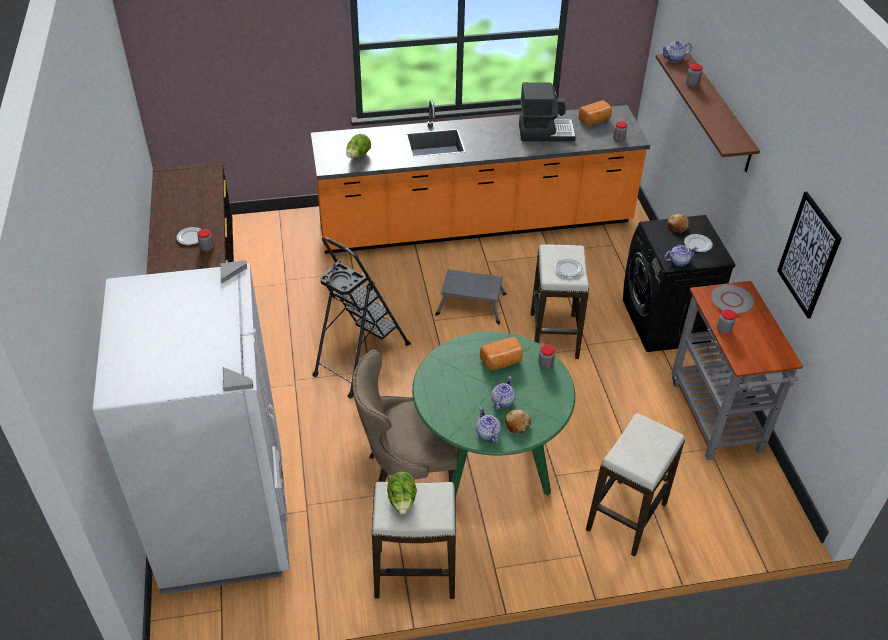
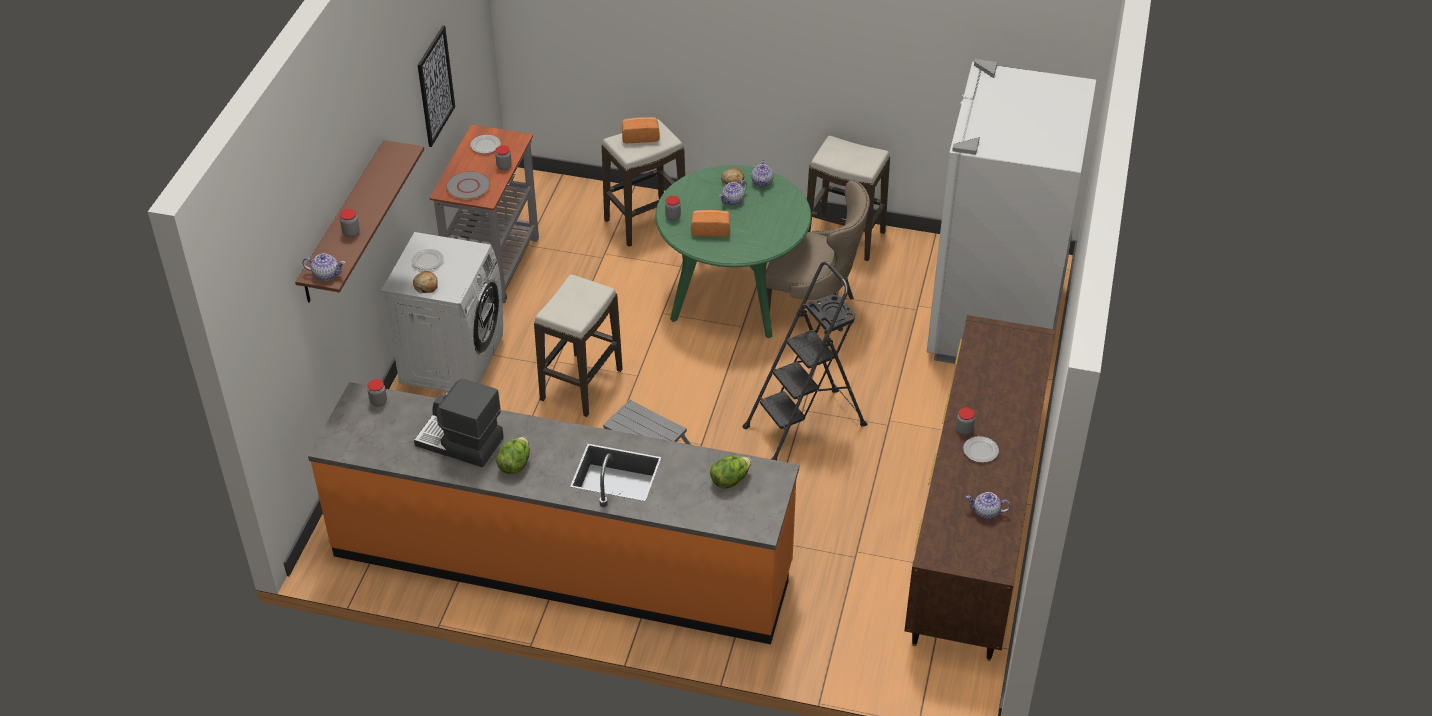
camera: 155 degrees left, 0 degrees up
lettuce [387,472,417,514] -> lettuce moved to [496,437,530,475]
plate [554,258,583,277] -> plate moved to [470,135,501,154]
bread [579,100,612,126] -> bread moved to [622,117,659,143]
black washing machine [623,215,736,352] -> white washing machine [381,232,503,392]
teapot [664,245,698,266] -> teapot moved to [966,492,1011,519]

